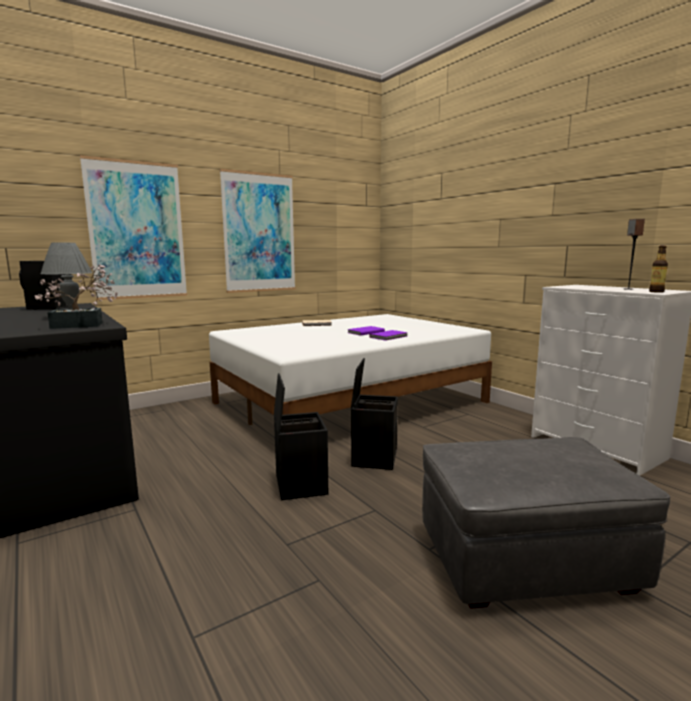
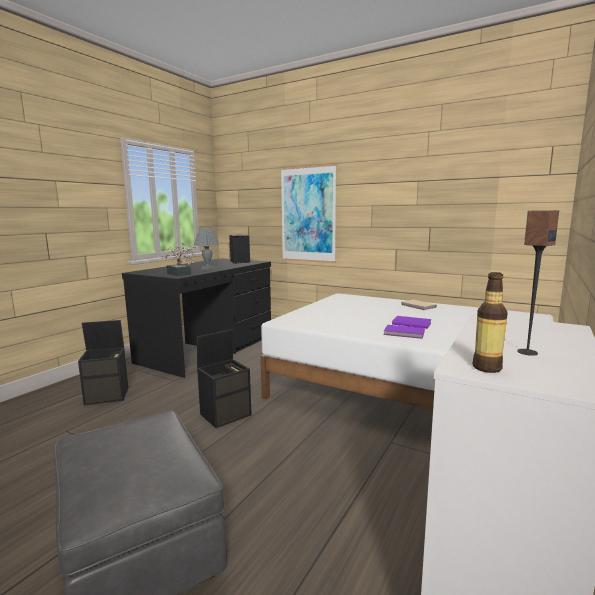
camera: 65 degrees right, 0 degrees up
picture [219,169,296,293] -> none
black storage box [351,358,398,470] -> black storage box moved to [78,320,128,405]

